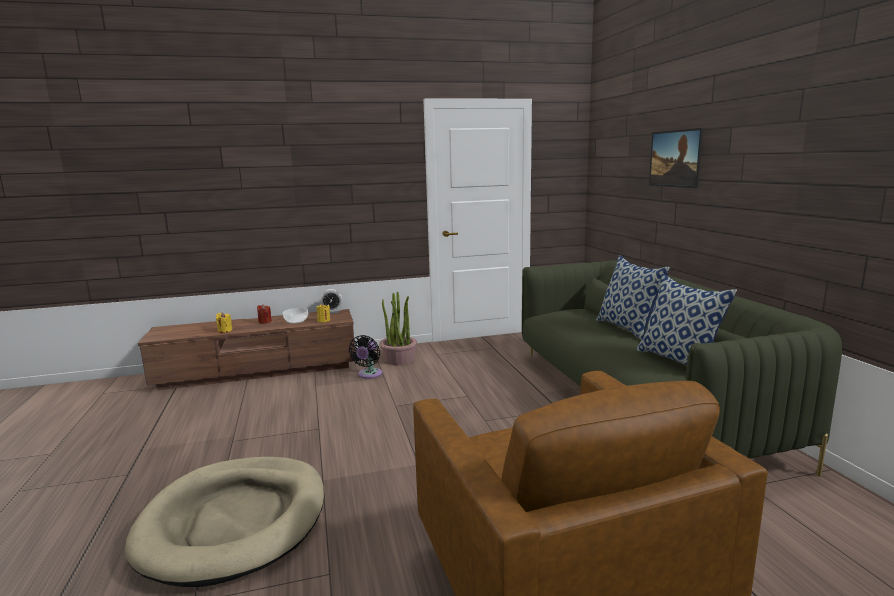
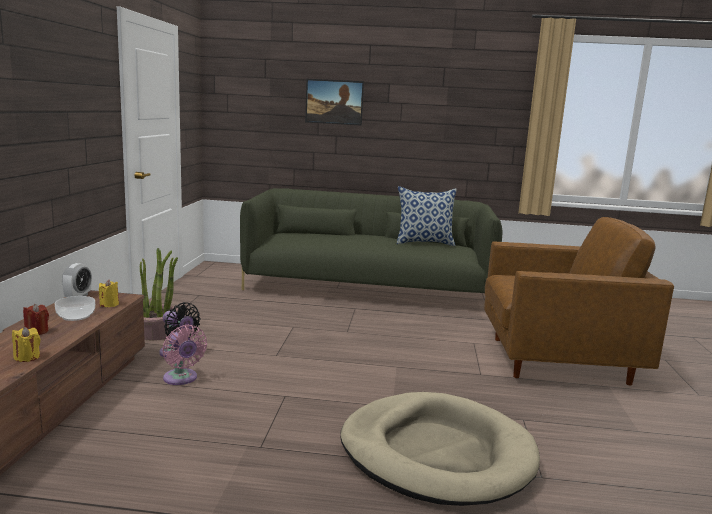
camera: 70 degrees left, 0 degrees up
pillow [596,255,670,340] -> none
none -> pink fan [162,325,207,385]

